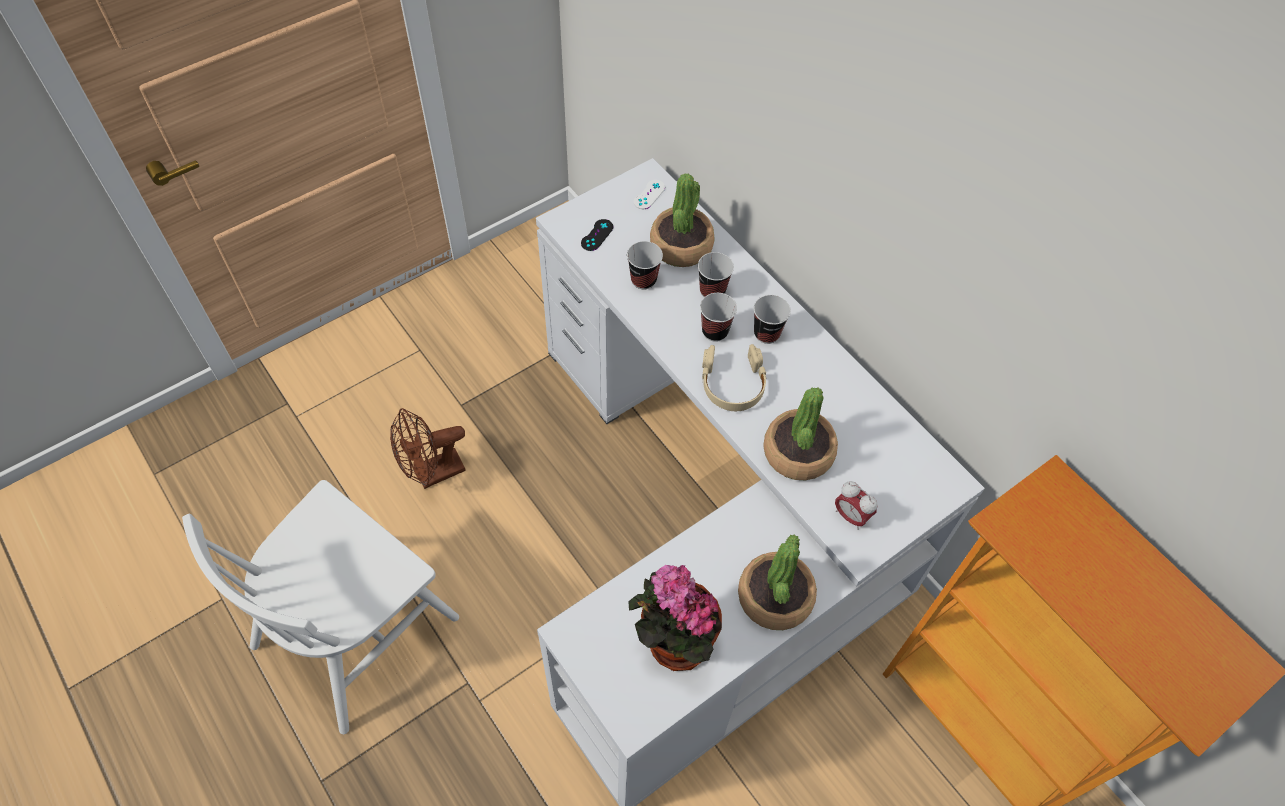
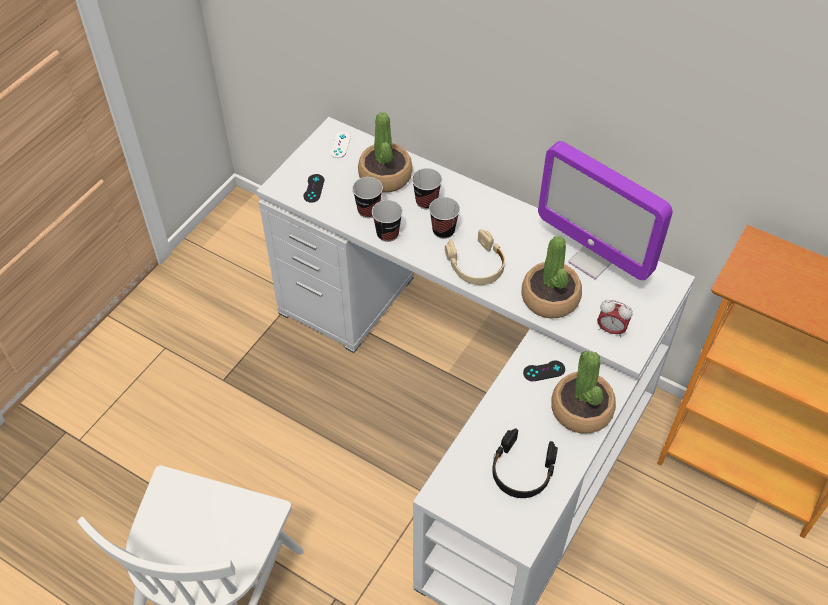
camera: 20 degrees left, 5 degrees down
brown fan [390,408,466,489] -> none
potted plant [628,565,722,671] -> black headphones [492,428,558,498]
cup [754,295,791,344] -> cup moved to [372,200,403,242]
none -> black game controller [523,361,565,382]
none -> monitor [538,141,673,280]

